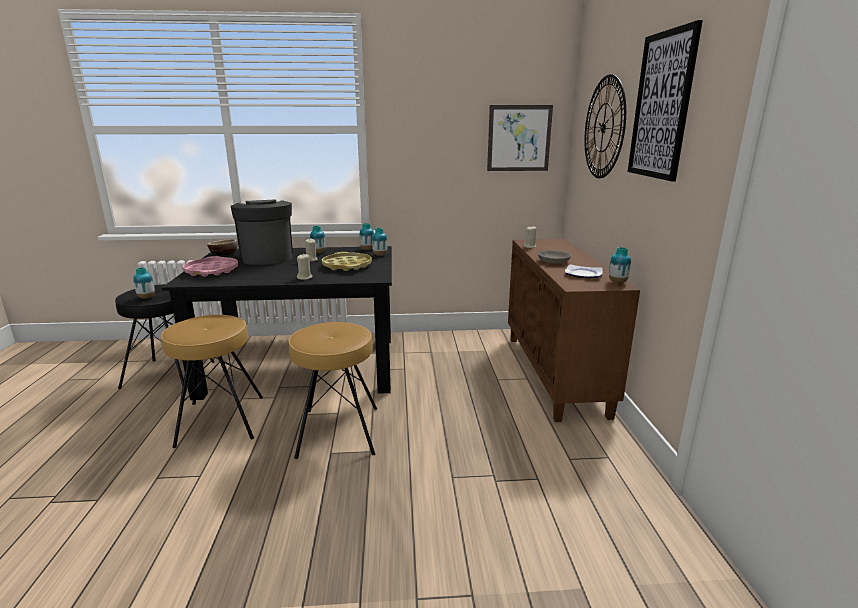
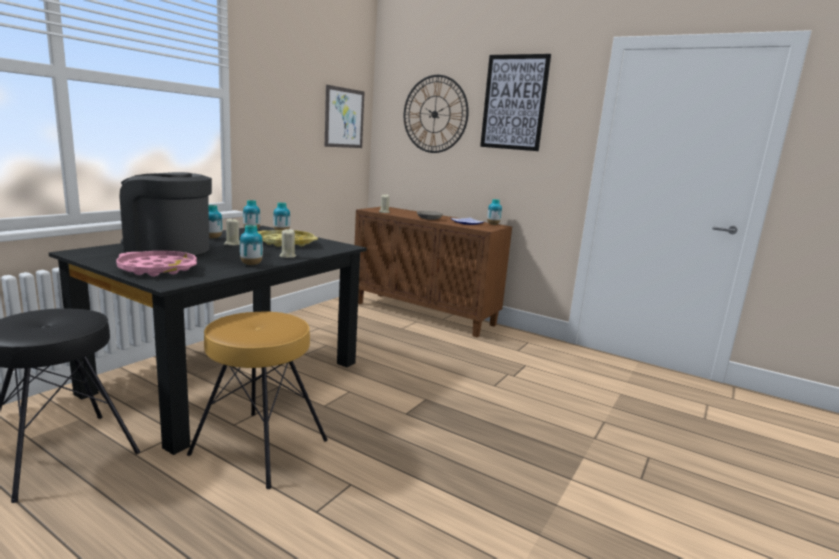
camera: 55 degrees left, 5 degrees down
vase [133,267,155,299] -> vase moved to [240,225,263,265]
bowl [207,239,238,256] -> none
brown stool [289,322,377,459] -> none

